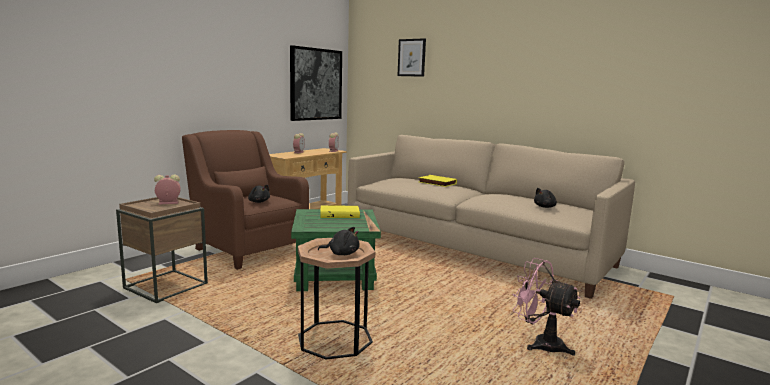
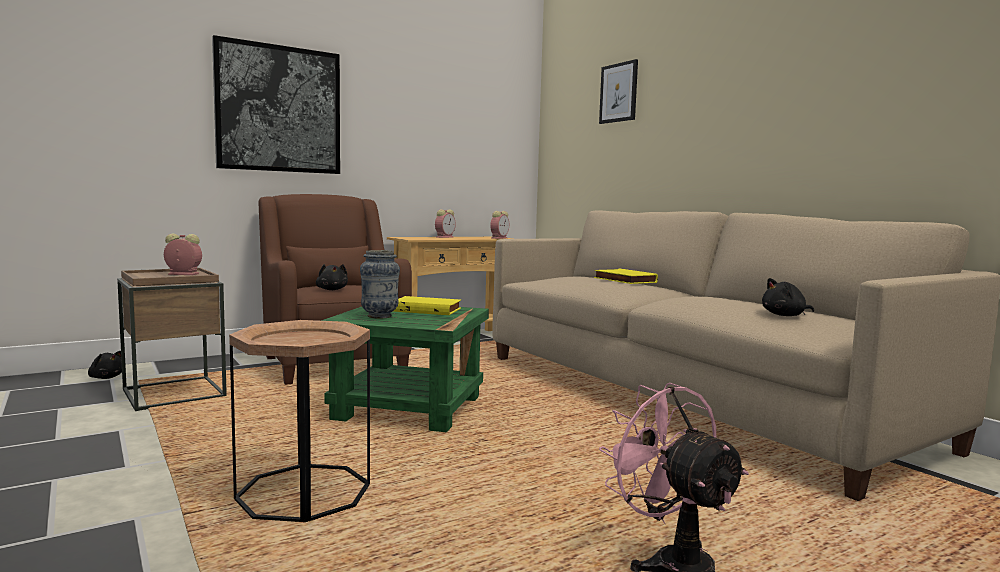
camera: 20 degrees right, 5 degrees down
picture [290,45,342,121] -> picture moved to [212,35,340,174]
black plush toy [318,227,360,255] -> black plush toy moved to [88,351,122,379]
none -> vase [360,250,400,319]

